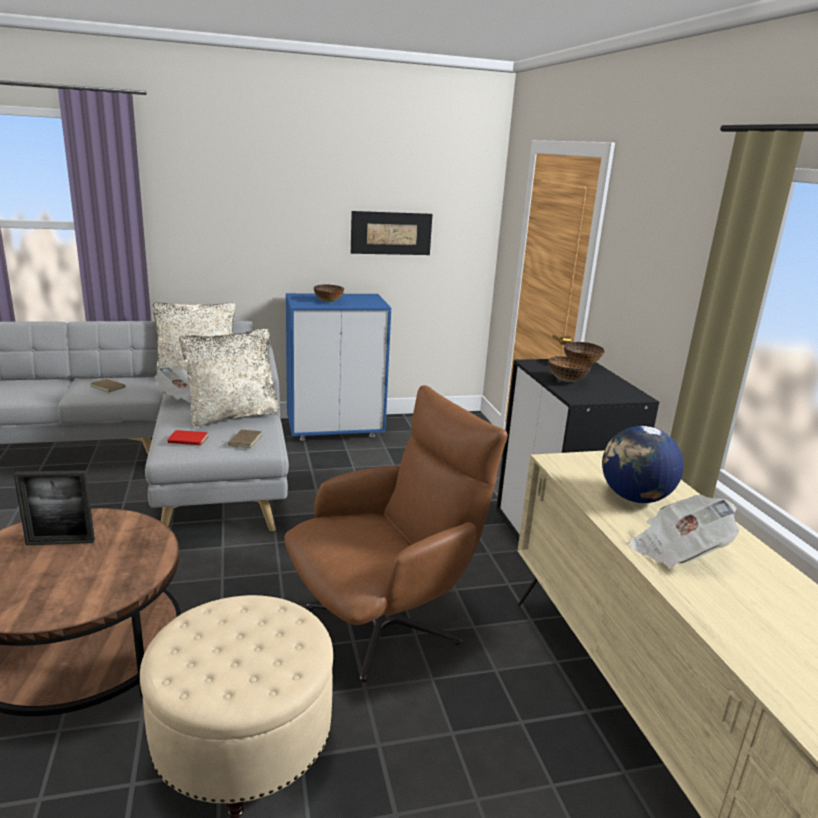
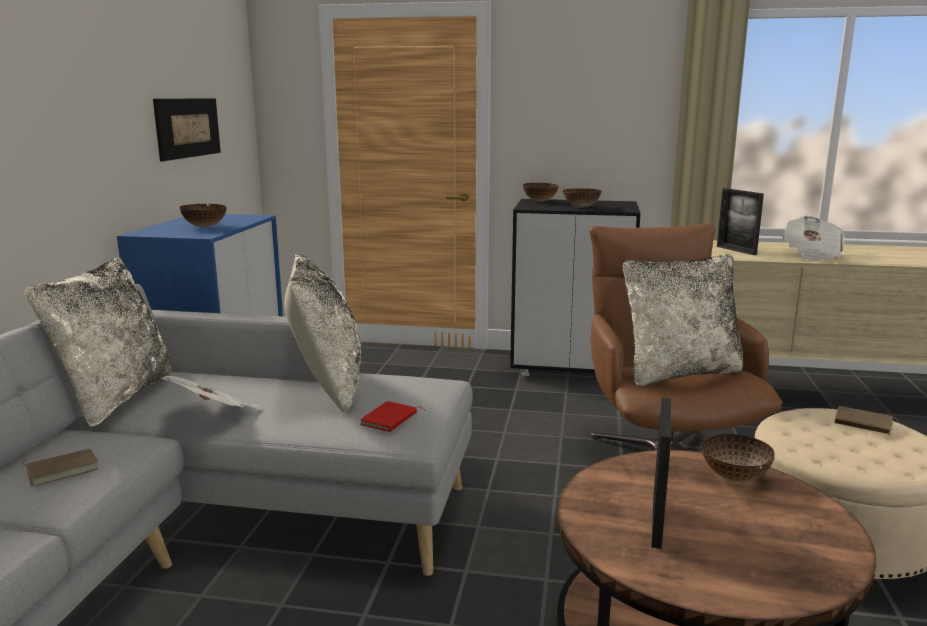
camera: 65 degrees left, 5 degrees down
brown book [222,429,262,448] -> brown book moved to [834,406,893,434]
globe [602,426,684,503] -> picture frame [717,188,764,255]
none -> beige pillow [623,254,743,386]
none -> bowl [702,434,775,482]

